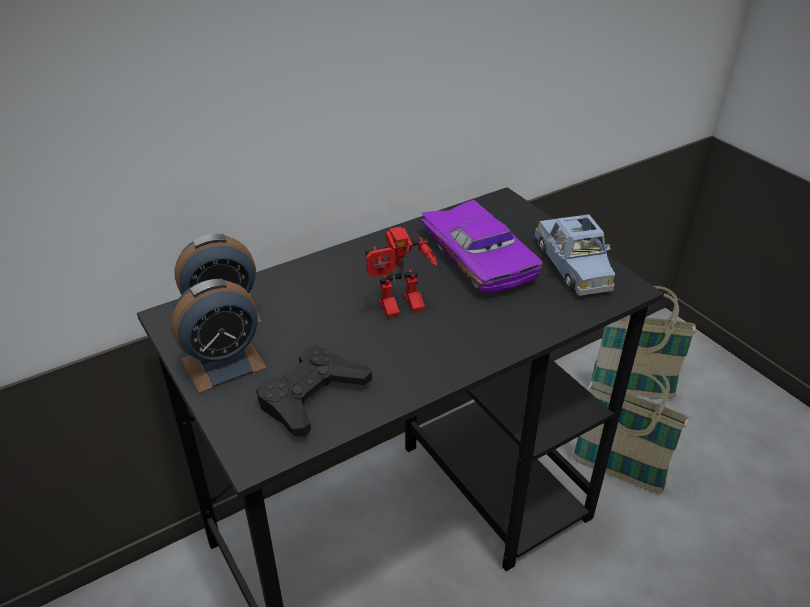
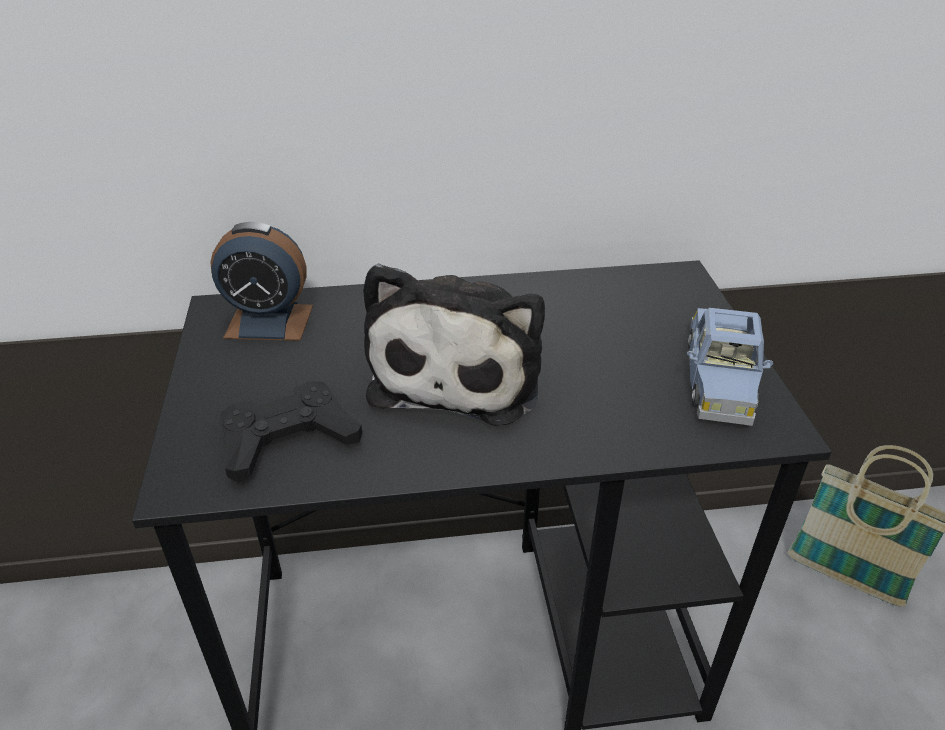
camera: 25 degrees right, 0 degrees up
alarm clock [171,279,267,393] -> none
toy robot [365,227,437,318] -> plush toy [363,263,545,426]
purple toy car [421,200,543,294] -> none
basket [572,362,689,493] -> none

